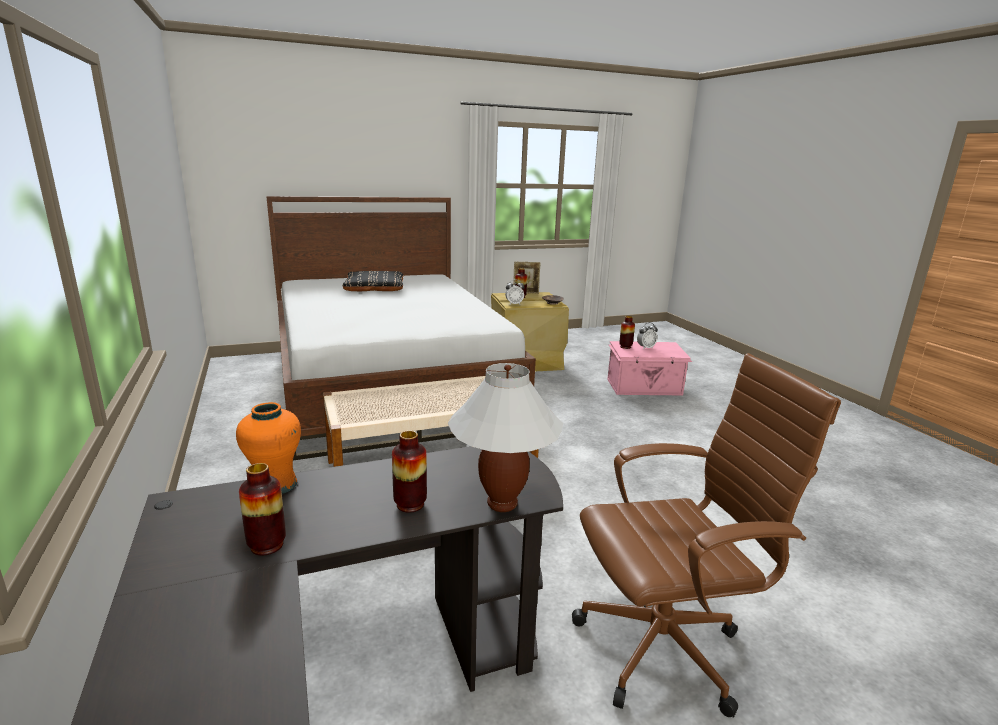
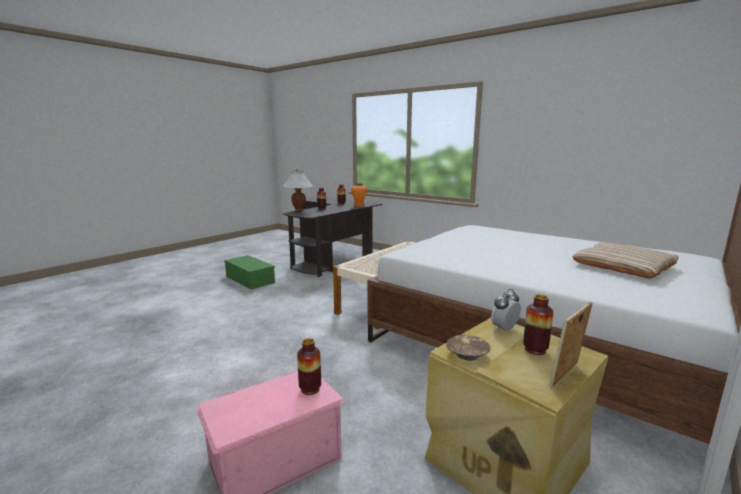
camera: 150 degrees right, 5 degrees down
black pillow [343,271,403,291] -> beige pillow [572,242,678,279]
brown office chair [572,353,841,717] -> green storage box [224,255,275,289]
alarm clock [637,323,658,350] -> none

